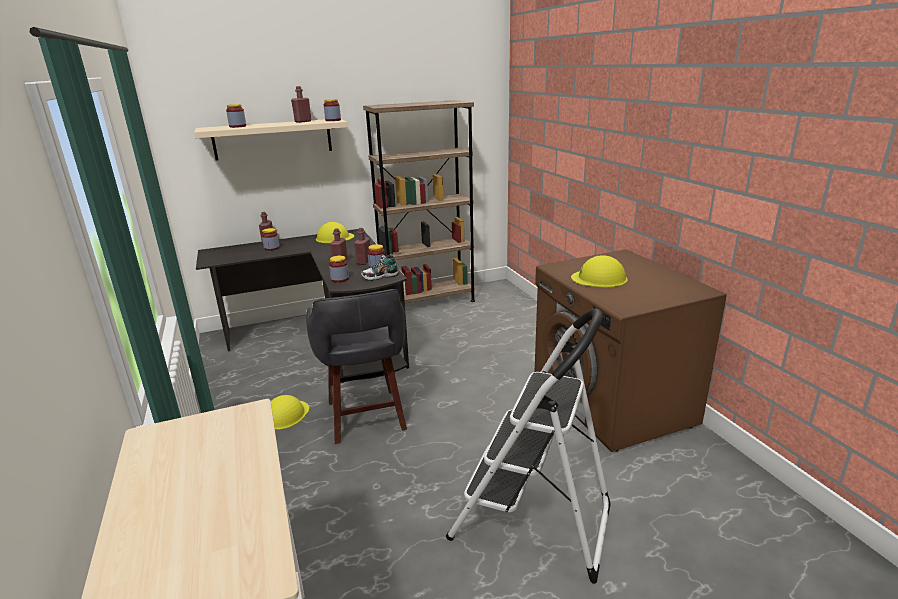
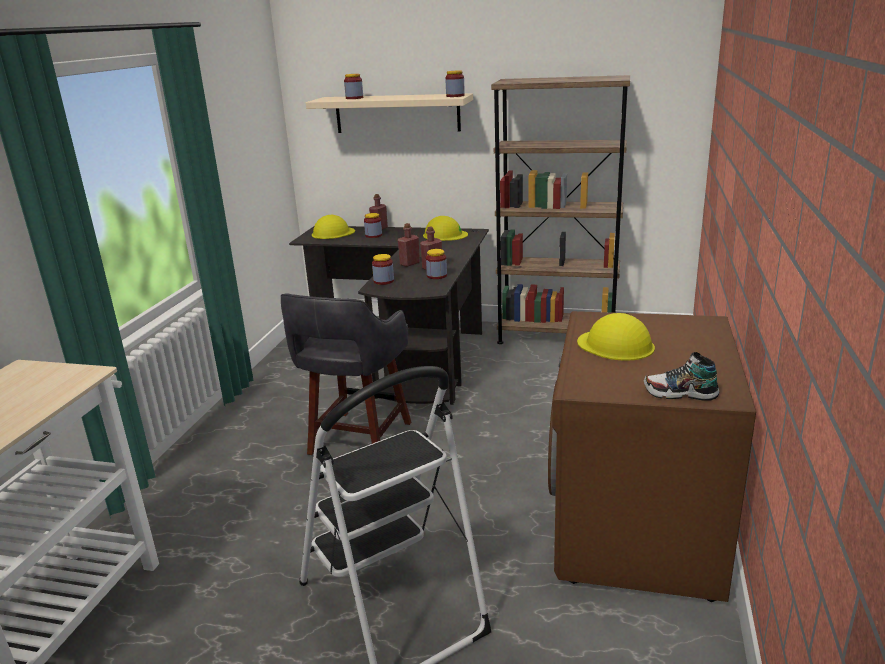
camera: 35 degrees right, 0 degrees up
yellow hard hat [271,395,309,430] -> yellow hard hat moved to [312,215,355,239]
red bottle [291,86,311,123] -> none
shoe [361,253,399,281] -> shoe moved to [644,352,719,400]

